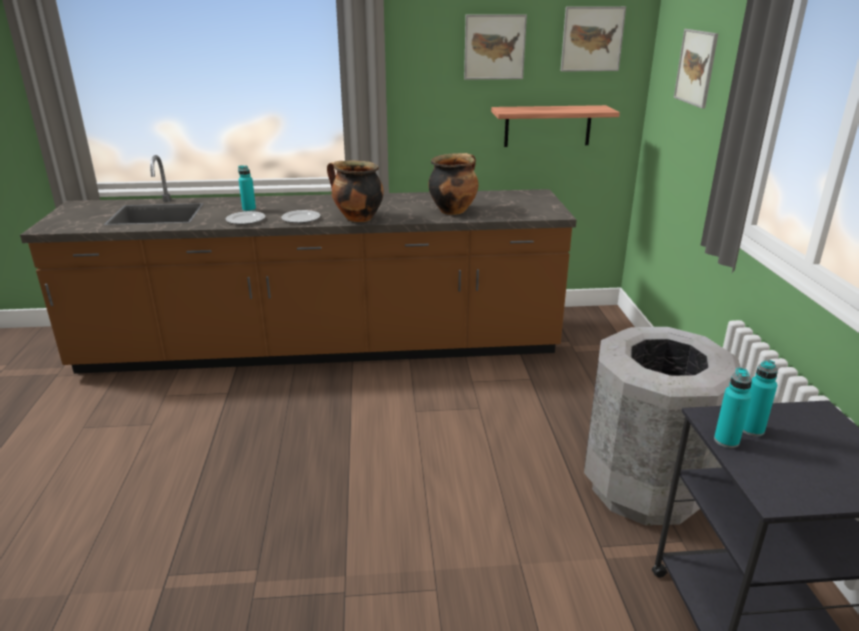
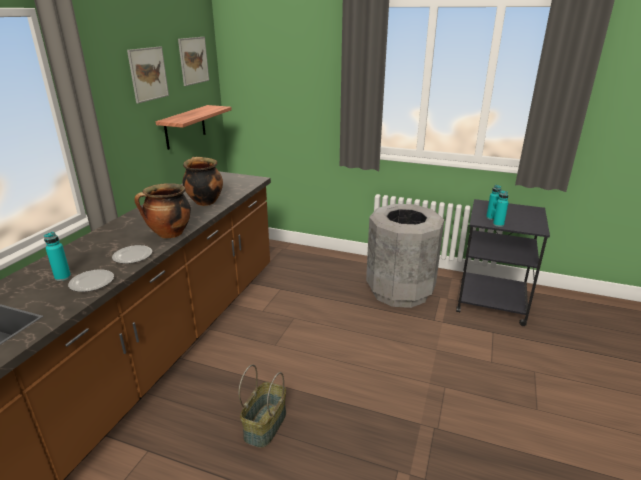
camera: 65 degrees left, 0 degrees up
picture [674,29,718,109] -> none
none -> basket [239,364,286,448]

